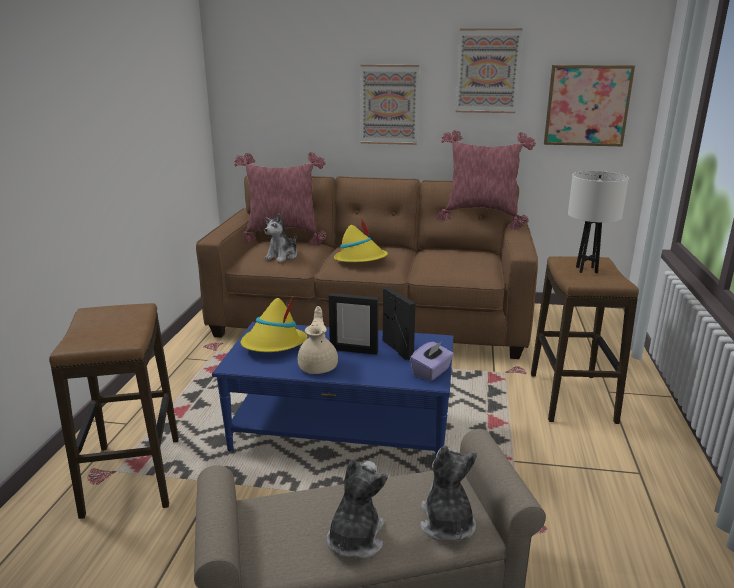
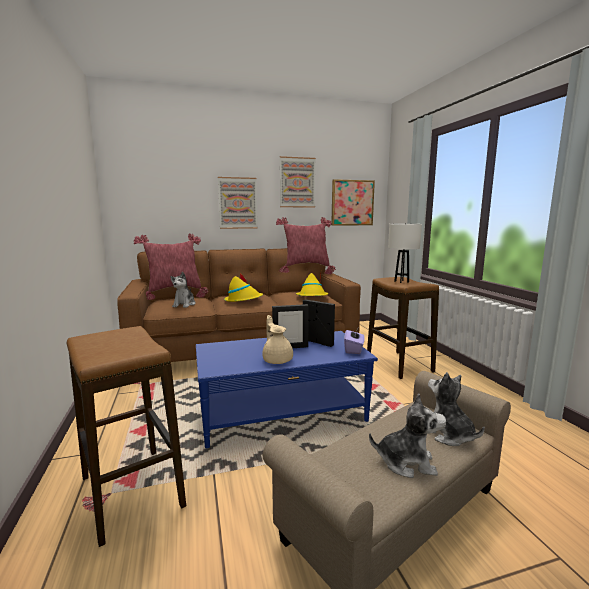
camera: 25 degrees left, 10 degrees down
yellow hat [241,297,308,352] -> yellow hat moved to [296,273,328,296]
plush toy [327,458,387,559] -> plush toy turned 105 degrees clockwise [369,394,446,478]

